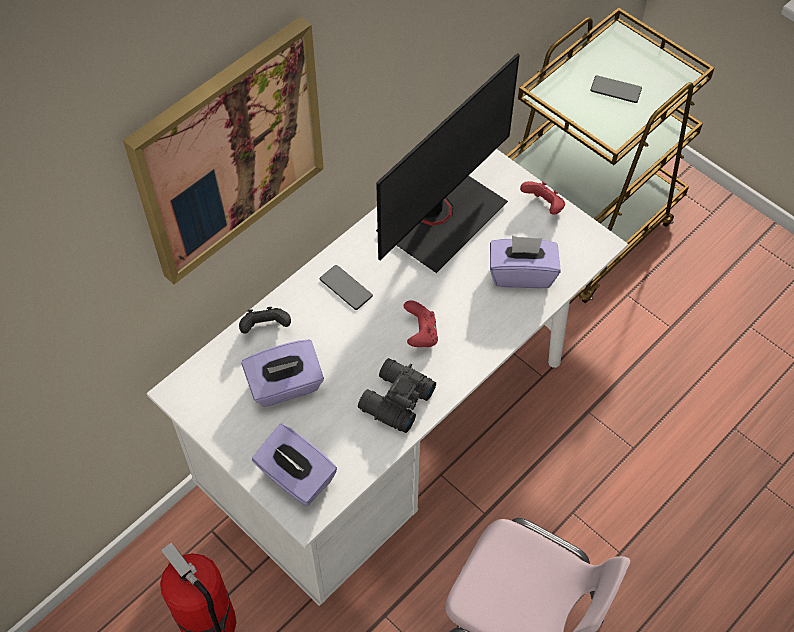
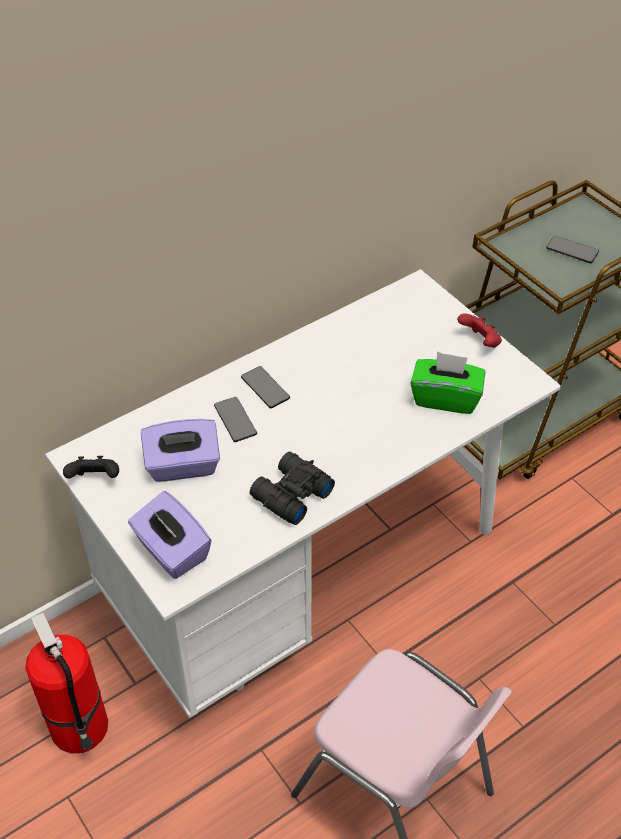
camera: 10 degrees right, 10 degrees down
picture [123,17,324,284] -> none
black game controller [239,307,291,334] -> black game controller moved to [63,456,119,479]
monitor [376,53,520,273] -> none
red game controller [404,300,438,347] -> none
purple tissue box [490,236,561,288] -> green tissue box [410,352,485,414]
none -> phone [214,397,257,442]

